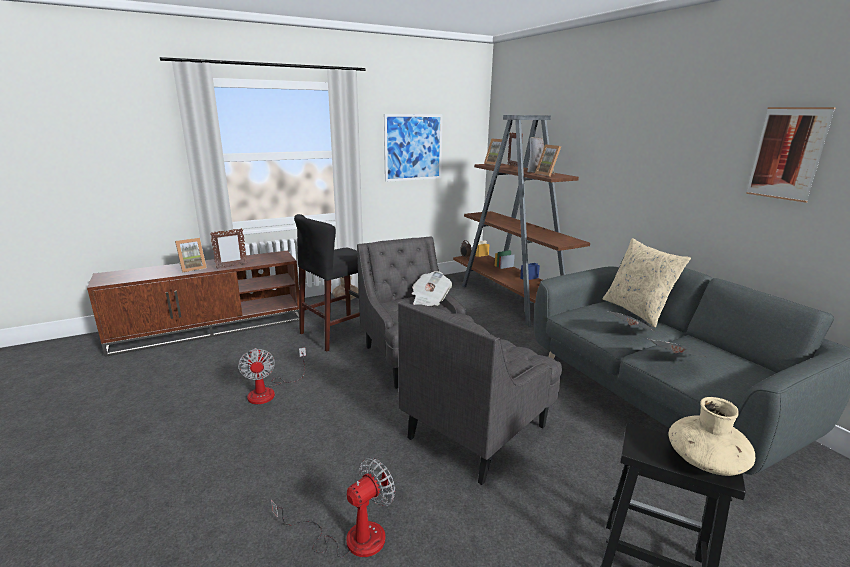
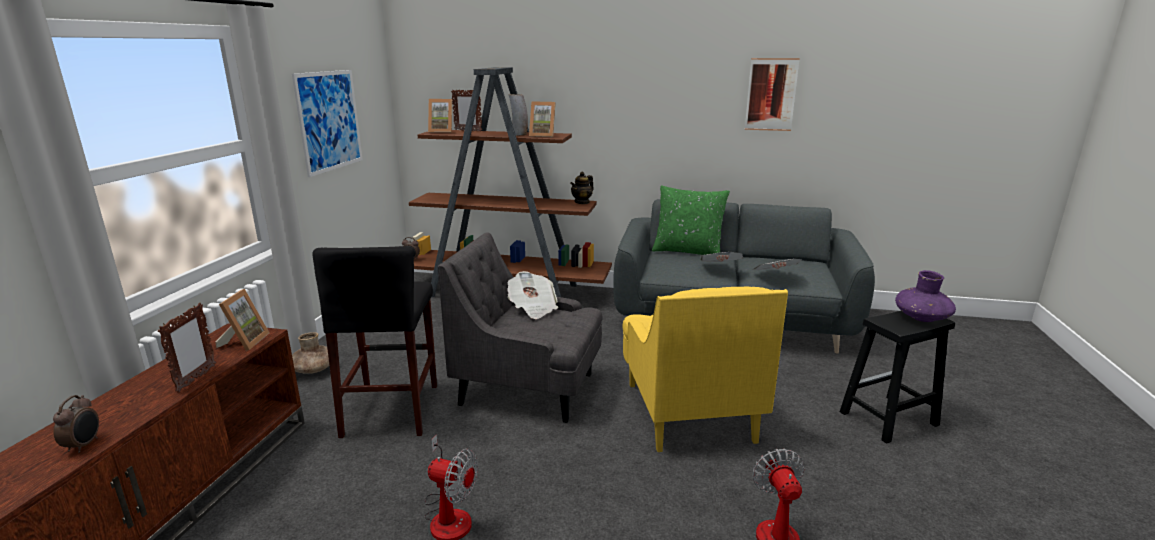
camera: 50 degrees left, 0 degrees up
picture frame [175,238,207,273] -> picture frame moved to [215,289,269,351]
grey armchair [398,301,562,485] -> yellow armchair [623,286,788,452]
beige pillow [603,238,691,328] -> green pillow [652,186,730,255]
beige vase [668,397,755,476] -> purple vase [895,270,956,322]
none -> alarm clock [53,395,99,453]
none -> teapot [570,171,594,204]

